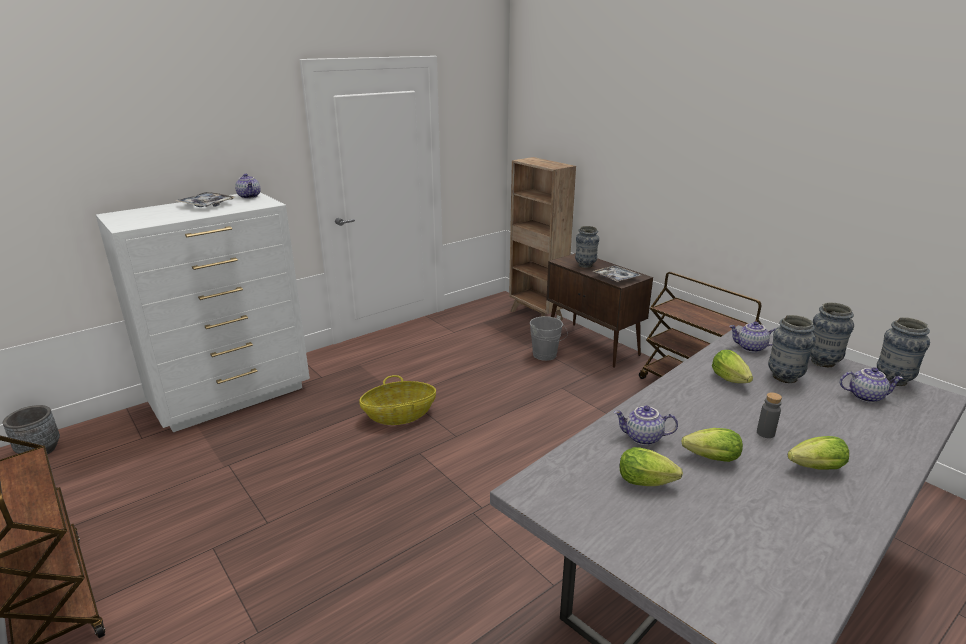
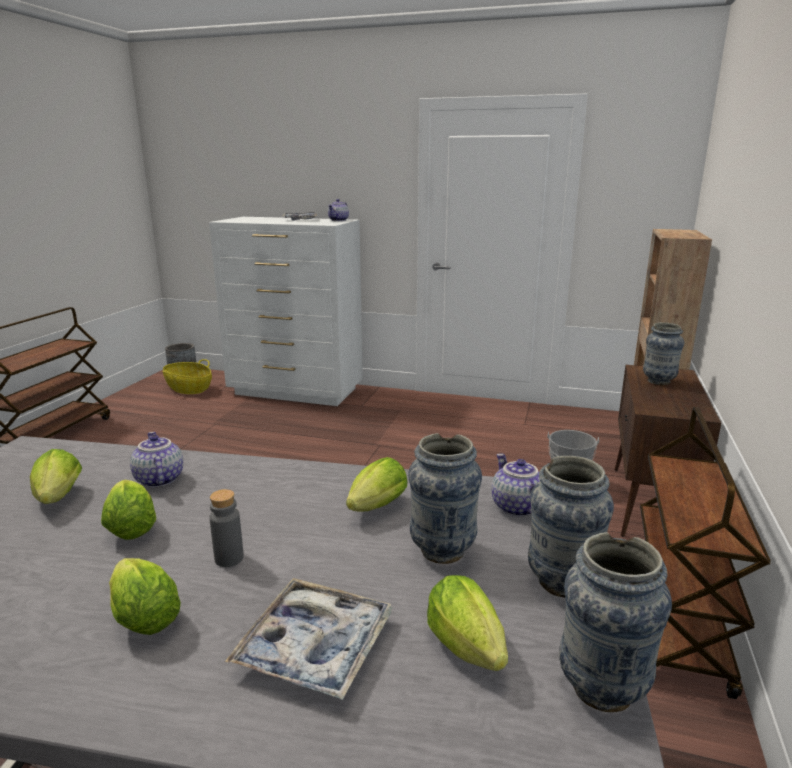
camera: 55 degrees right, 5 degrees down
basket [359,375,436,425] -> basket moved to [163,359,212,394]
tray [593,266,641,282] -> tray moved to [225,578,392,700]
teapot [840,367,904,403] -> lettuce [427,575,508,671]

